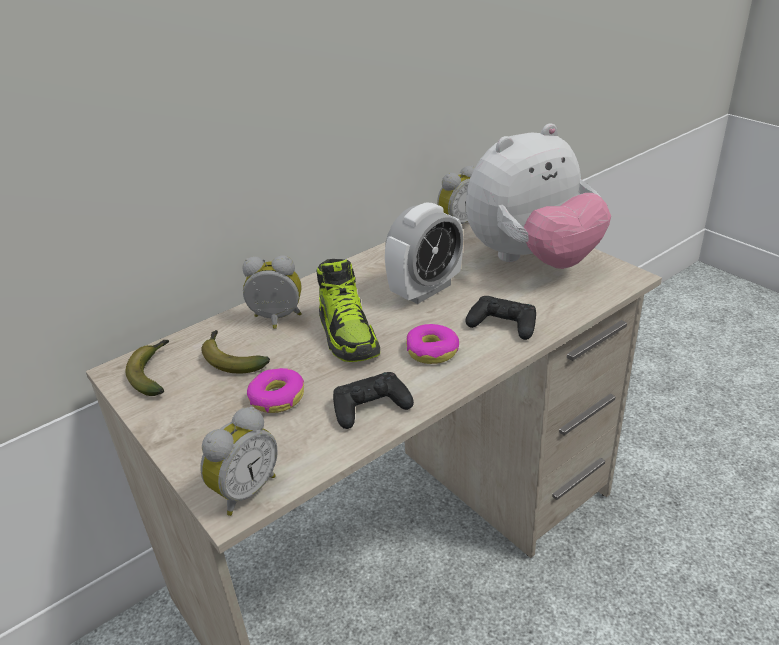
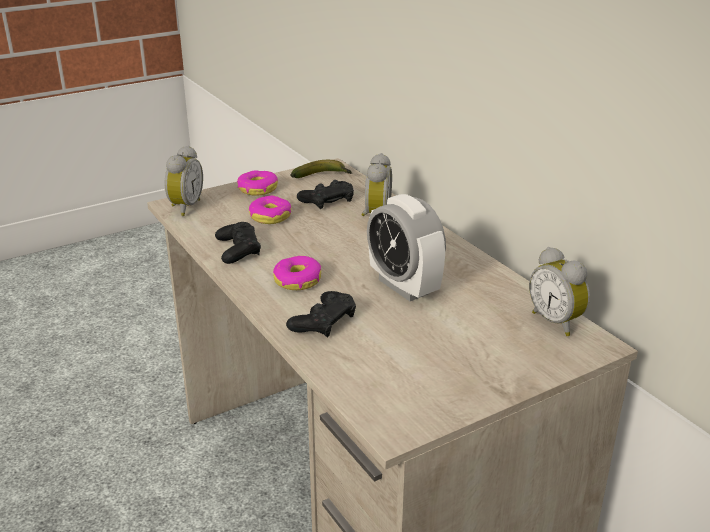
camera: 95 degrees right, 5 degrees down
alarm clock [200,407,278,516] -> alarm clock turned 120 degrees counterclockwise [165,145,203,216]
banana [201,330,270,374] -> black game controller [297,180,354,209]
shoe [316,259,380,362] -> none
plush toy [466,123,611,269] -> none
none -> donut [237,170,278,196]

